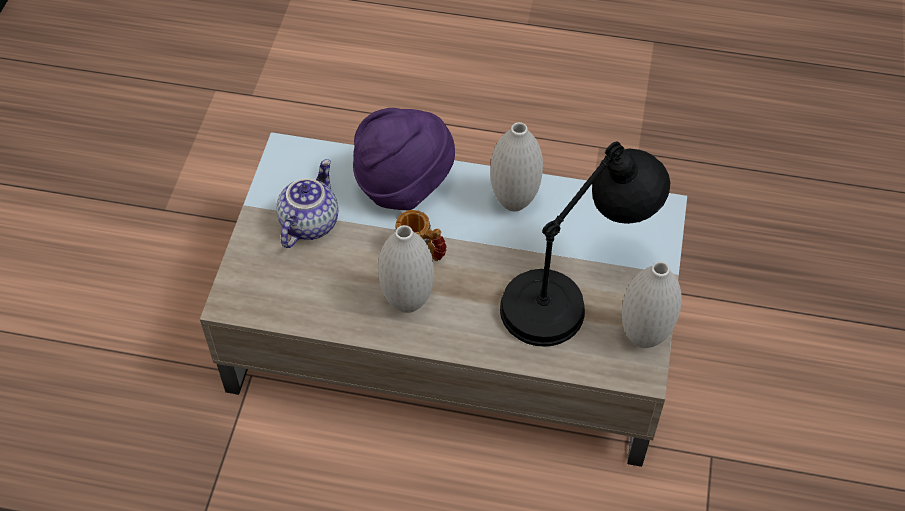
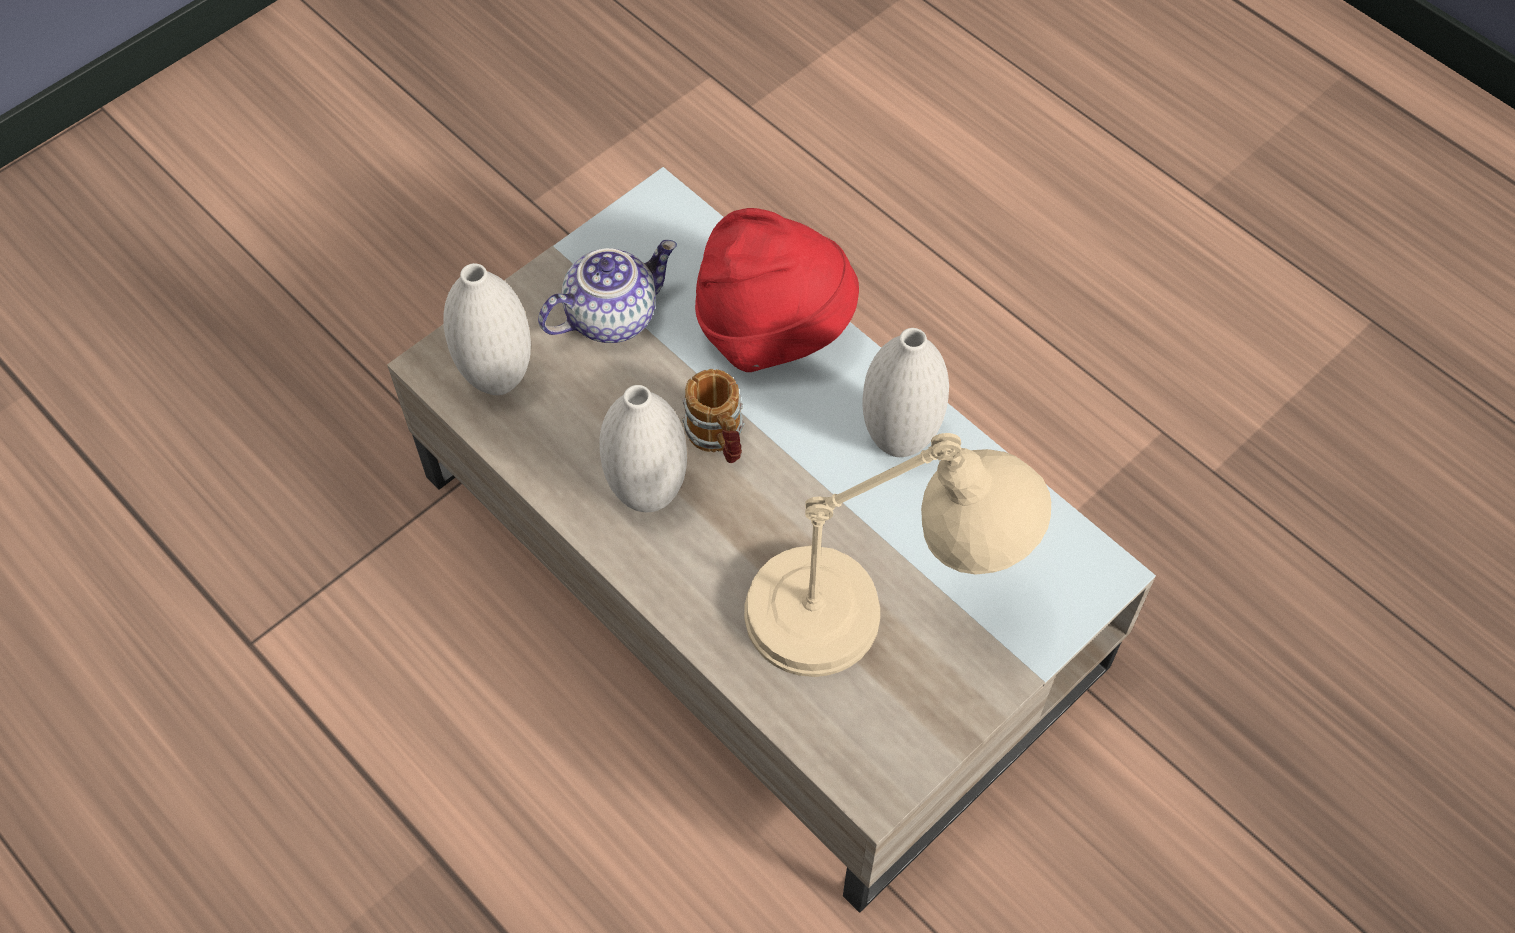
camera: 35 degrees right, 5 degrees up
purple hat [353,108,455,210] -> red hat [695,208,859,372]
black table lamp [500,141,670,347] -> beige table lamp [744,433,1051,677]
white vase [622,261,682,348] -> white vase moved to [443,263,531,395]

